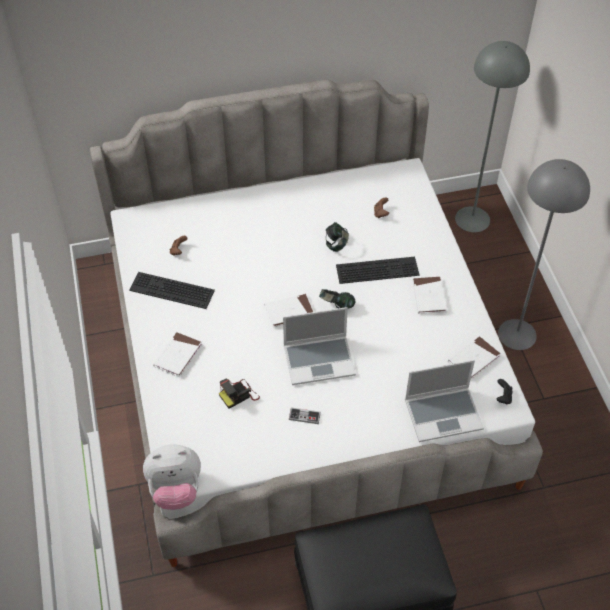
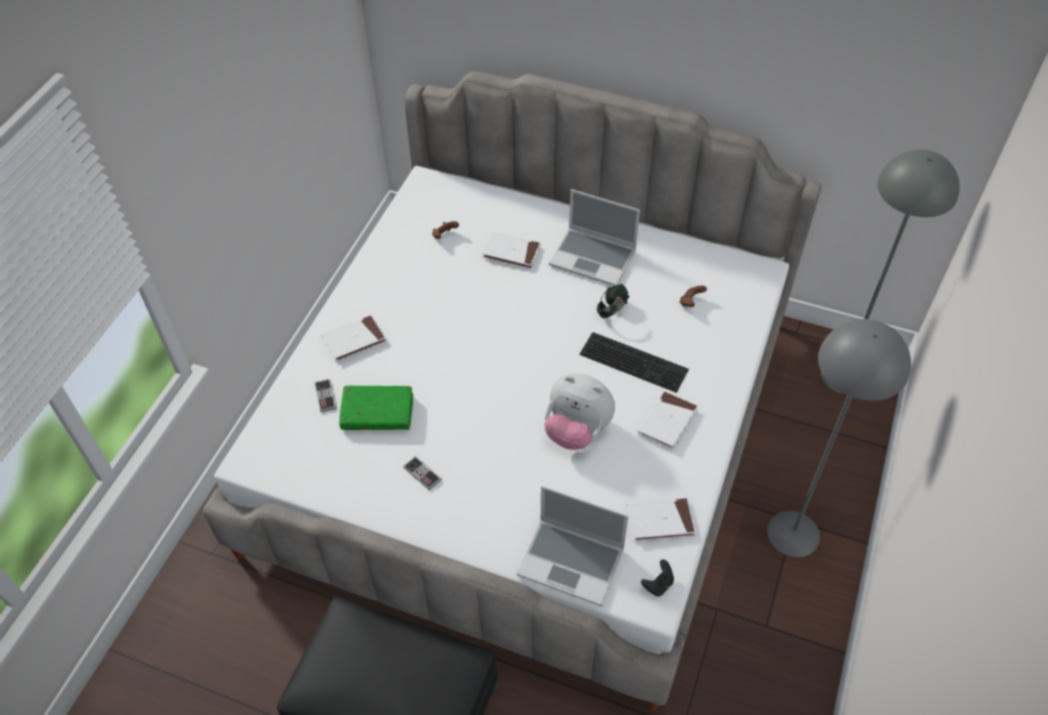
camera: 35 degrees right, 0 degrees up
keyboard [129,272,215,309] -> none
plush toy [143,444,201,510] -> plush toy moved to [544,374,615,450]
camera [219,379,260,409] -> green book [339,386,413,430]
white book [265,294,314,327] -> white book moved to [482,232,541,269]
laptop [283,307,356,385] -> laptop moved to [549,189,640,286]
headphones [319,289,355,309] -> none
none -> game controller [315,379,336,412]

